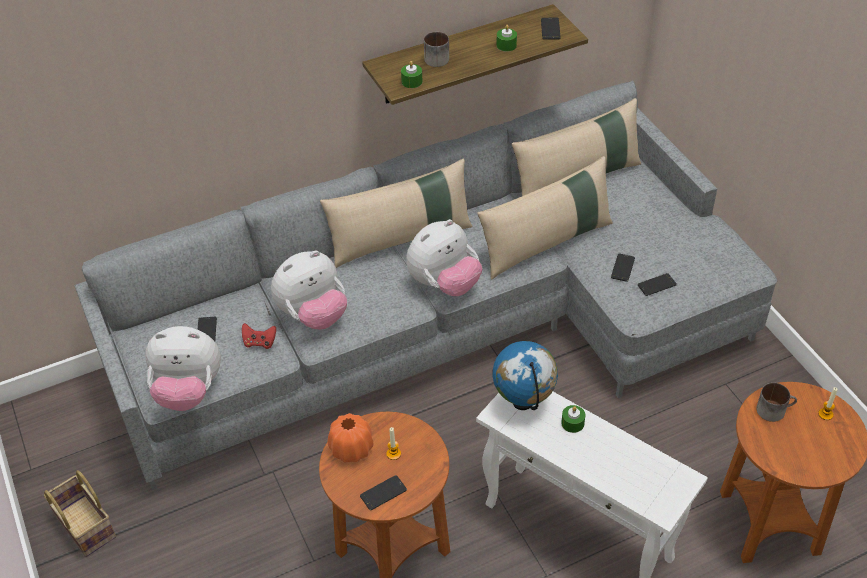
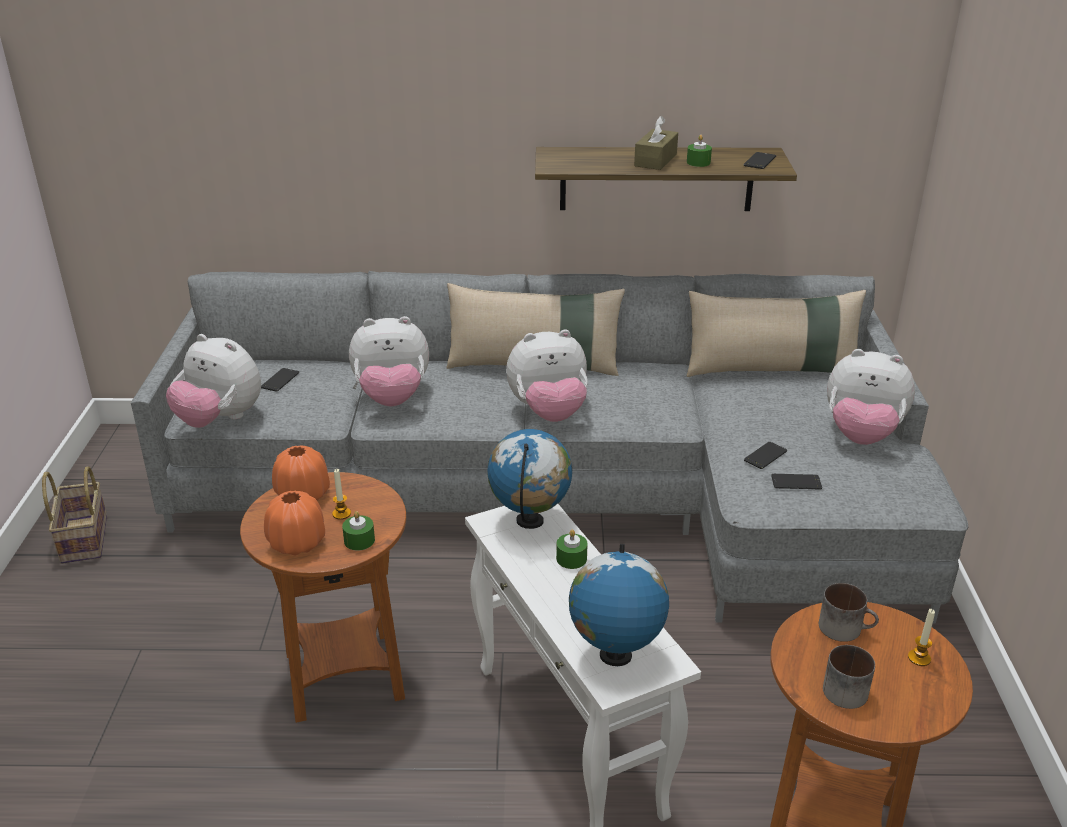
camera: 25 degrees right, 15 degrees down
red game controller [242,323,276,349] -> none
phone [360,475,407,510] -> orange vase [264,491,325,556]
green candle [401,61,423,88] -> green candle moved to [342,511,375,551]
mug [424,32,449,67] -> mug moved to [823,645,875,709]
beige pillow [477,156,613,279] -> none
none -> globe [569,544,669,666]
none -> brown tissue box [634,116,678,170]
none -> plush toy [827,349,915,445]

